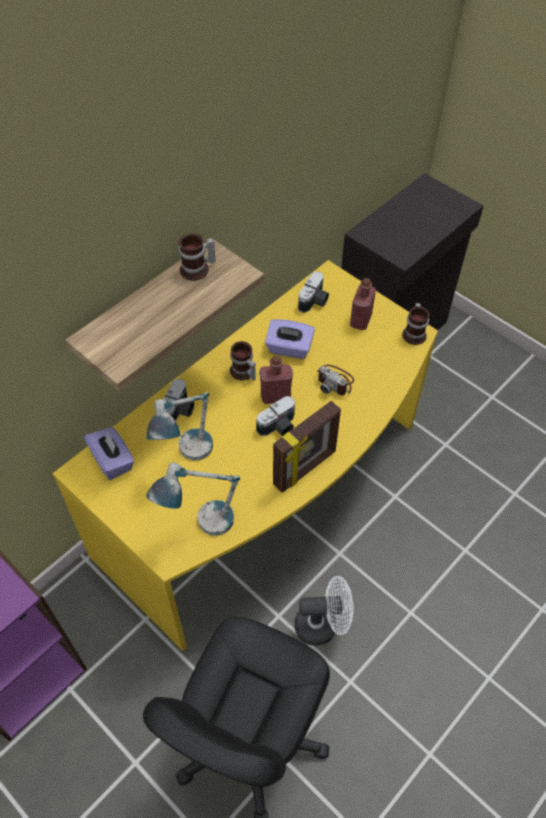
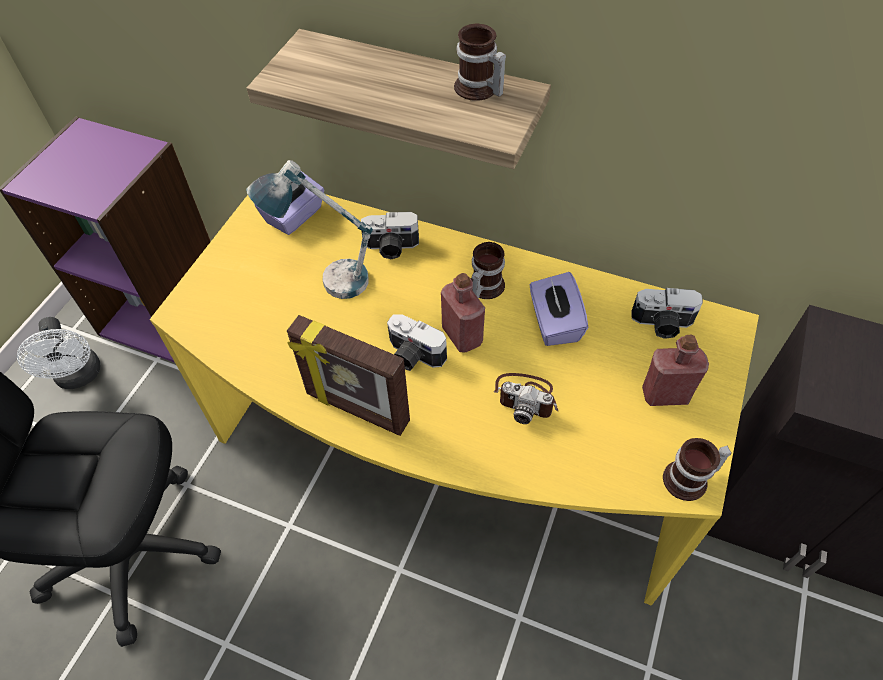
camera: 70 degrees right, 0 degrees up
table lamp [146,462,240,536] -> none
white fan [295,576,353,646] -> white fan moved to [17,317,100,389]
camera [317,365,354,395] -> camera turned 90 degrees counterclockwise [494,373,558,424]

